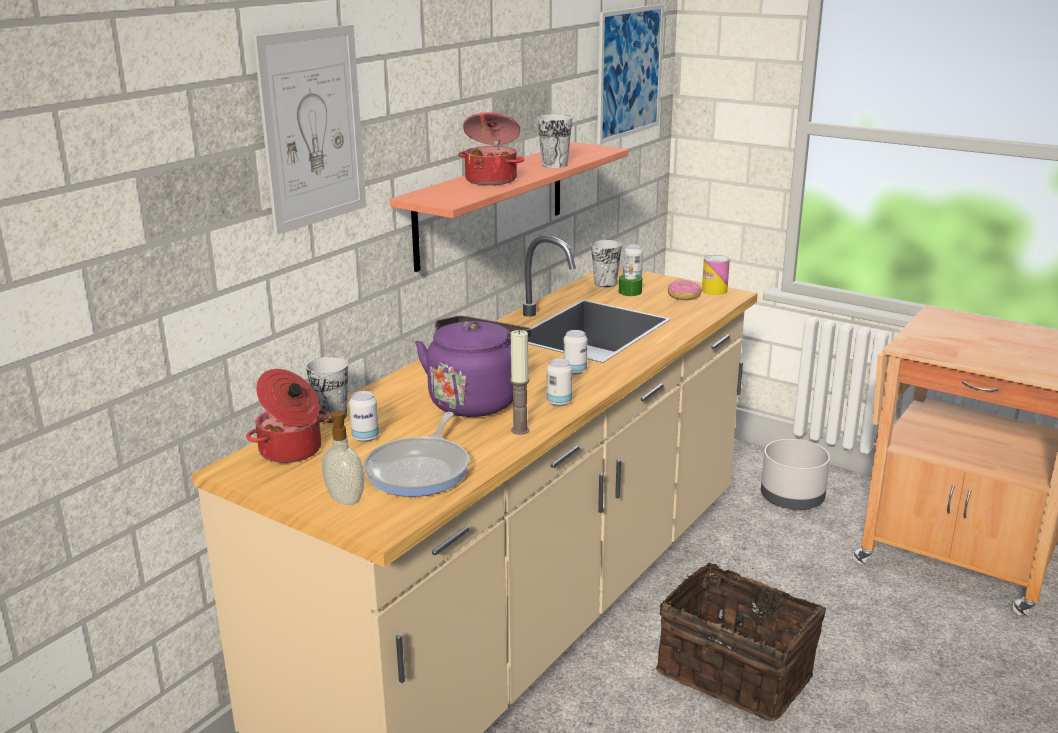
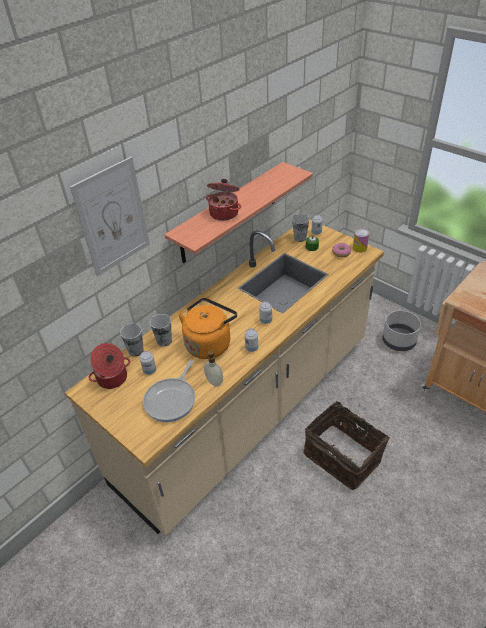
camera: 10 degrees right, 20 degrees up
soap dispenser [322,410,364,505] -> soap dispenser moved to [204,350,223,387]
purple kettle [415,316,531,417] -> orange kettle [178,298,237,359]
candle [510,330,529,435] -> none
cup [537,114,573,168] -> cup moved to [150,314,172,347]
picture [597,4,664,144] -> none

